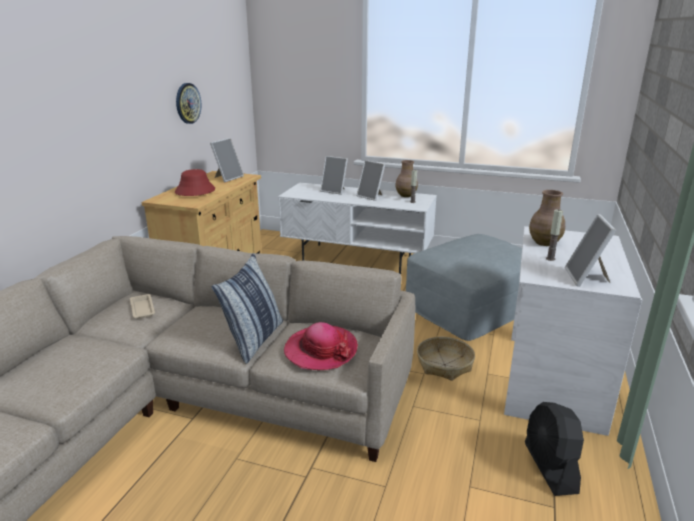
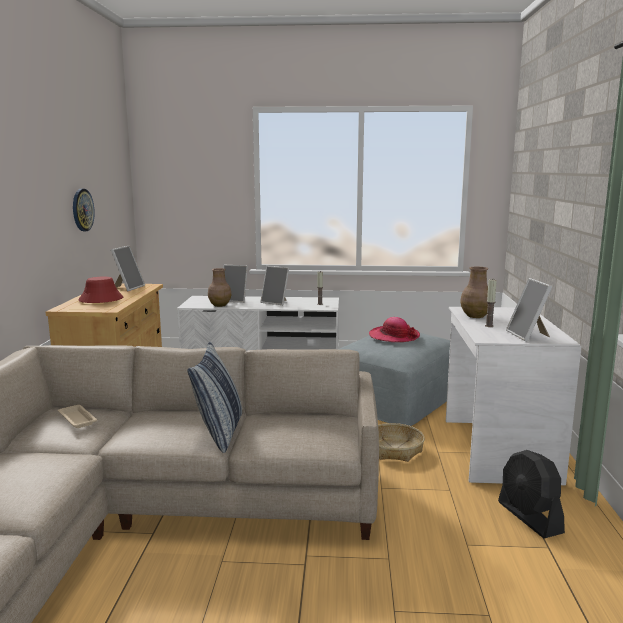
camera: 15 degrees left, 10 degrees down
hat [284,322,358,370] -> hat moved to [369,317,420,342]
brown vase [395,160,418,197] -> brown vase moved to [208,268,231,307]

